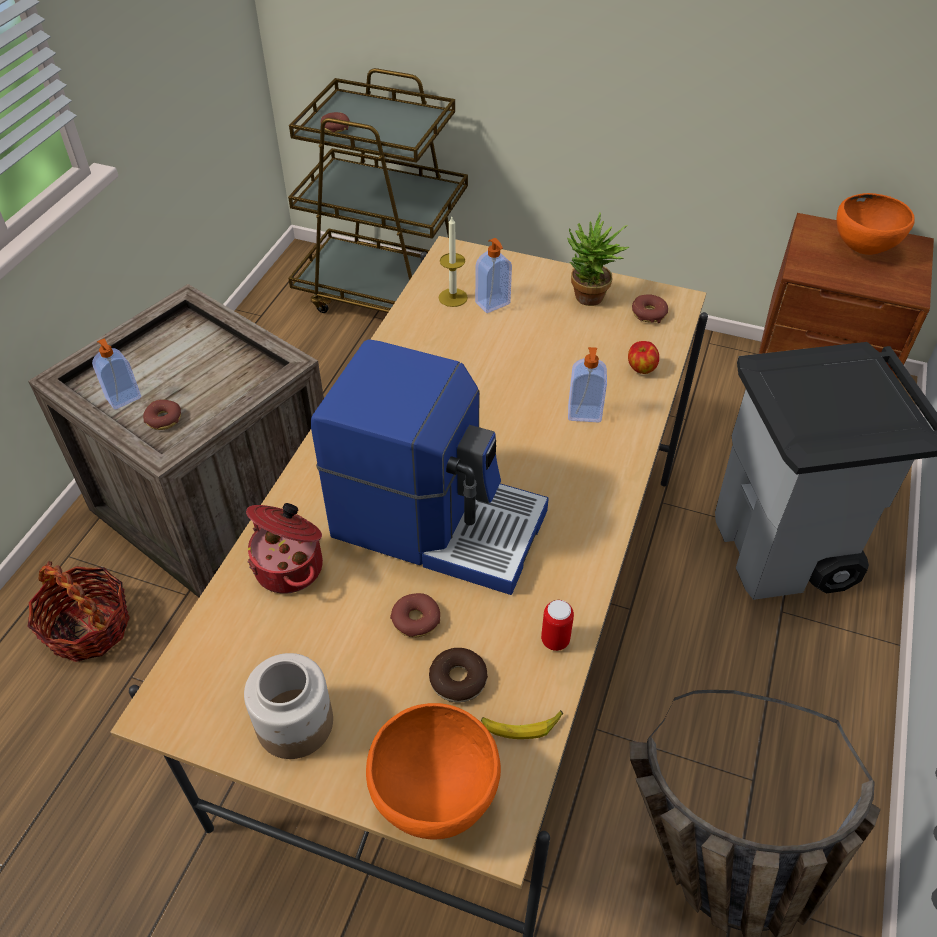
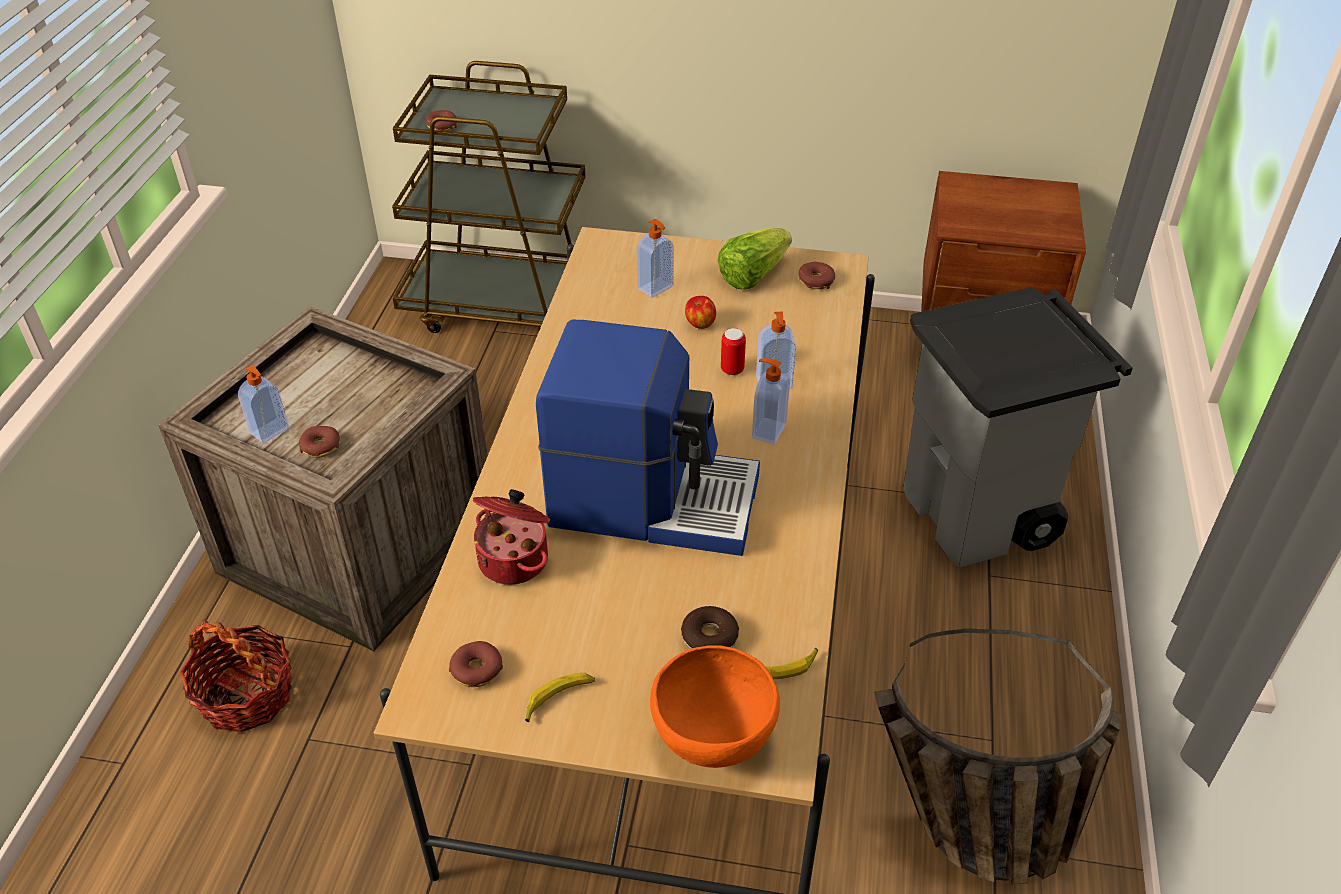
camera: 10 degrees left, 5 degrees down
jar [244,653,333,759] -> banana [525,673,595,722]
donut [390,593,440,637] -> donut moved to [449,641,503,687]
candle [438,217,468,307] -> none
can [541,600,574,651] -> can moved to [721,328,746,375]
potted plant [567,213,629,306] -> lettuce [718,227,792,290]
apple [628,341,659,374] -> apple moved to [685,296,716,329]
orange bowl [837,193,915,255] -> none
none -> soap dispenser [752,358,790,445]

